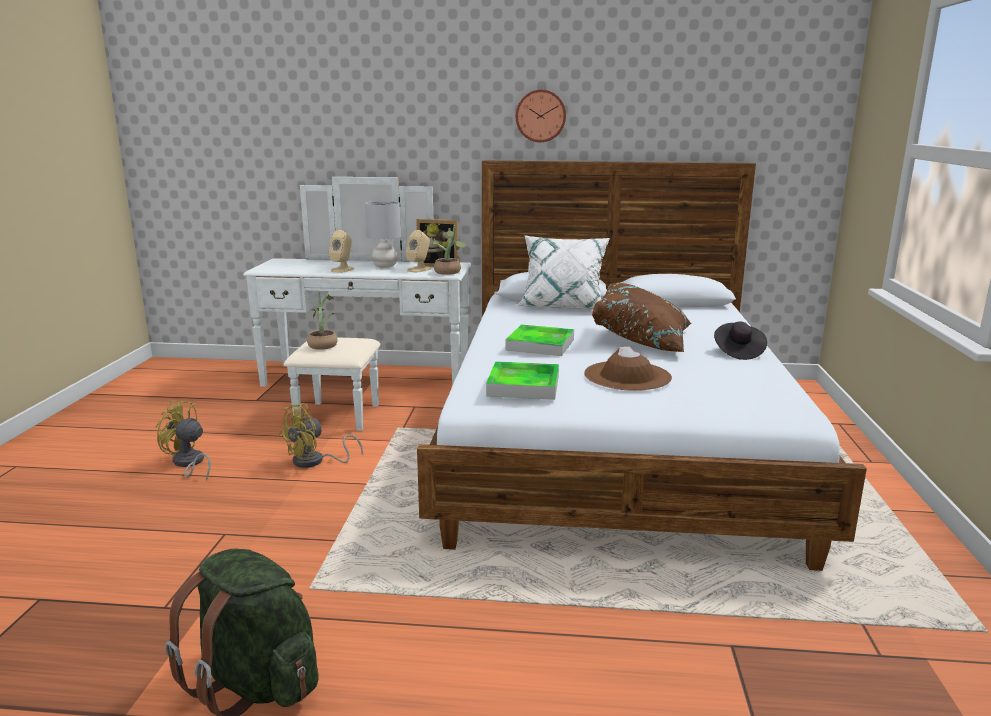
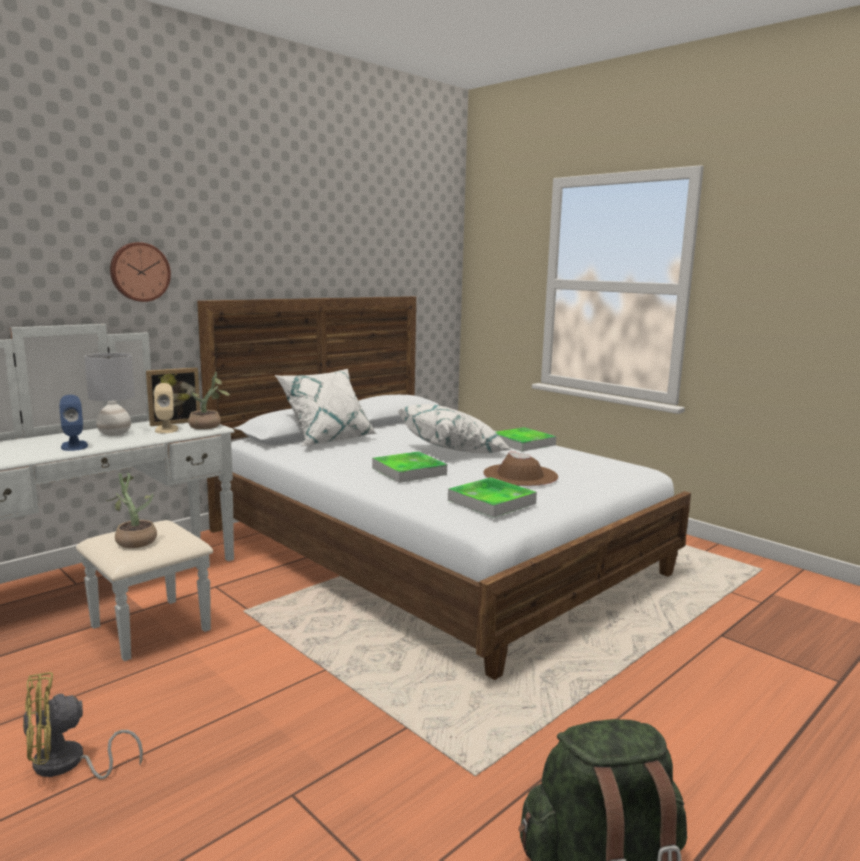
camera: 50 degrees left, 5 degrees down
yellow fan [278,404,363,468] -> none
beige speaker [329,230,354,273] -> blue speaker [59,395,88,451]
wall clock [516,89,566,142] -> wall clock moved to [110,242,171,302]
brown pillow [592,283,692,352] -> white pillow [398,404,512,453]
black hat [714,322,767,360] -> tray [496,427,556,452]

